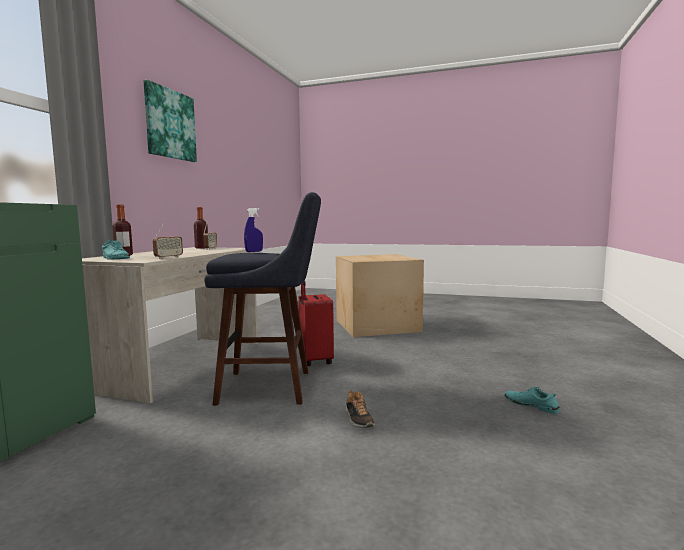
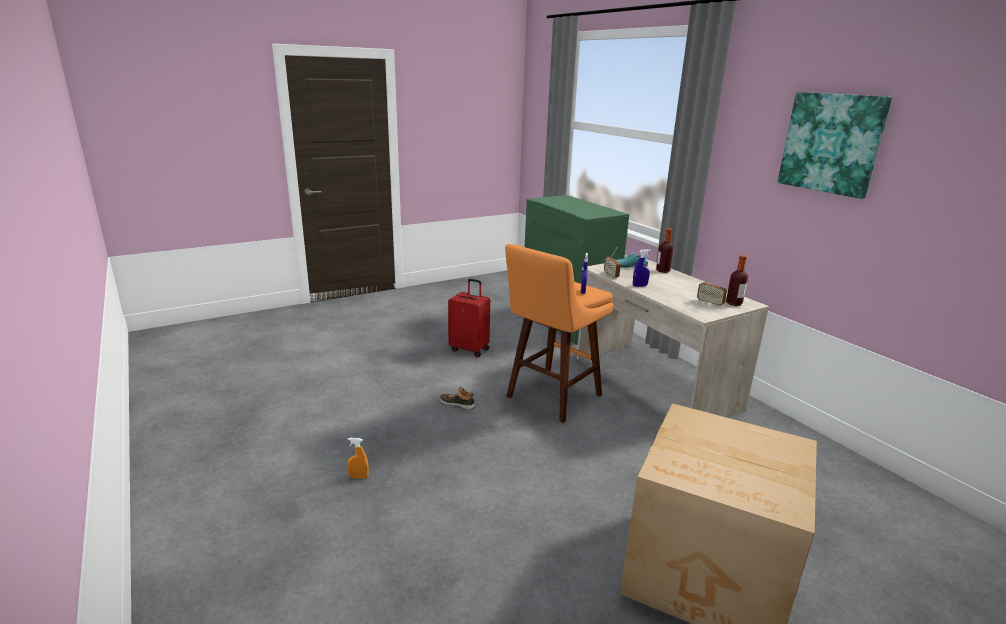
camera: 130 degrees right, 15 degrees up
blue stool [204,192,321,406] -> orange stool [505,244,614,423]
red suitcase [299,281,334,366] -> red suitcase moved to [448,279,490,357]
turquoise shoe [505,387,560,414] -> orange spray bottle [347,438,369,479]
none -> blue spray bottle [633,249,651,287]

